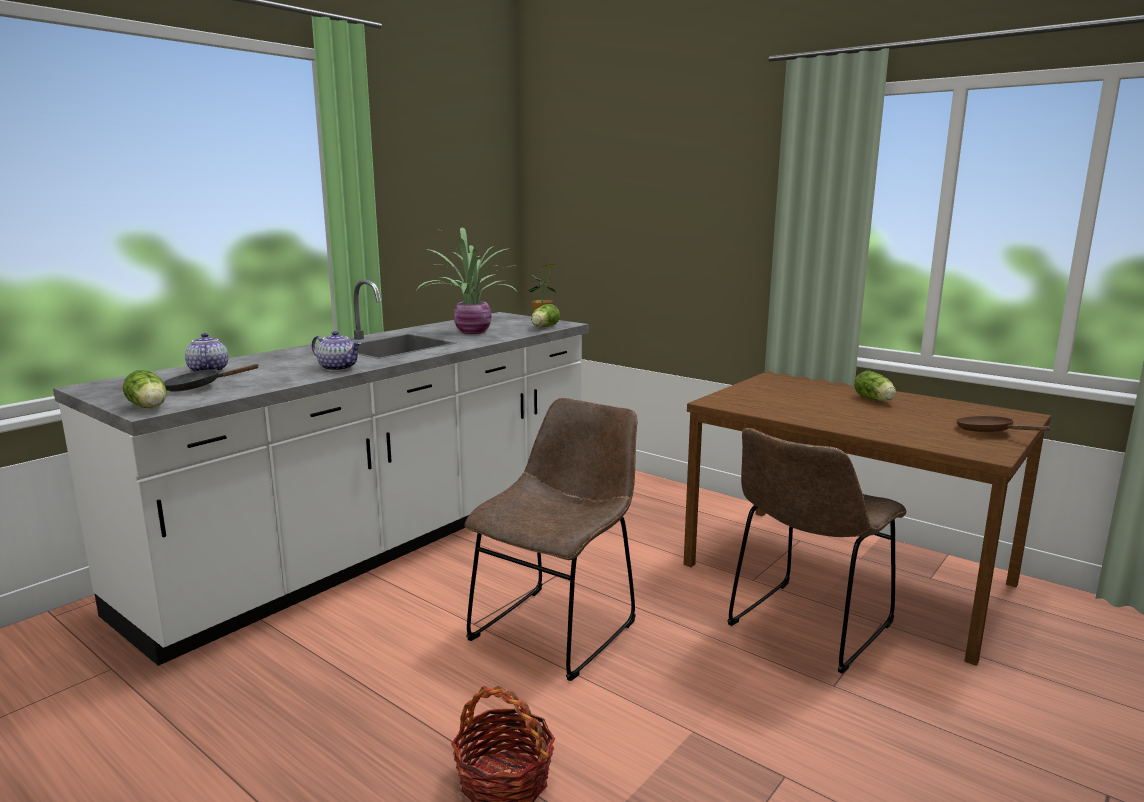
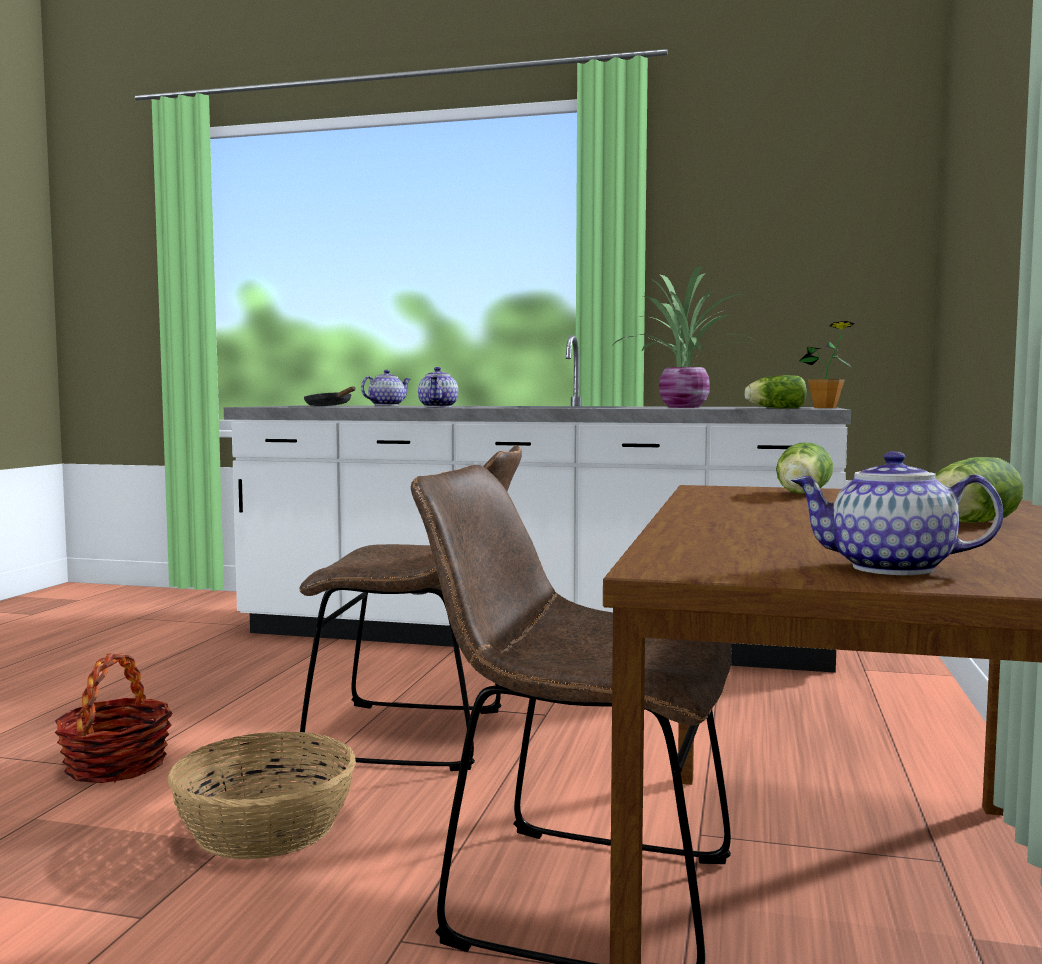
camera: 65 degrees right, 10 degrees down
lettuce [123,370,167,408] -> lettuce moved to [776,443,833,494]
brown frying pan [956,416,1051,432] -> teapot [791,451,1003,575]
none -> basket [168,732,356,860]

